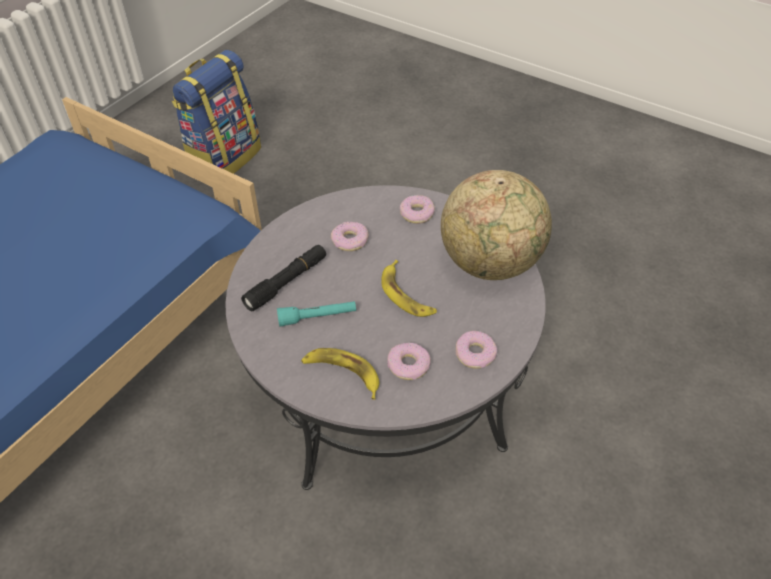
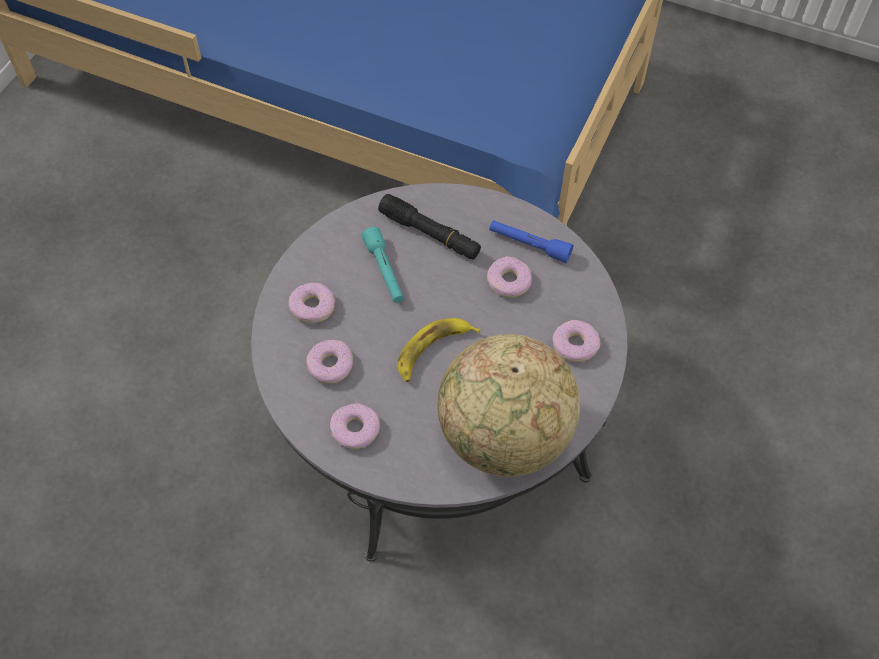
camera: 80 degrees right, 10 degrees up
backpack [172,50,261,174] -> none
banana [301,348,379,400] -> donut [289,283,335,323]
none -> blue flashlight [489,220,573,263]

